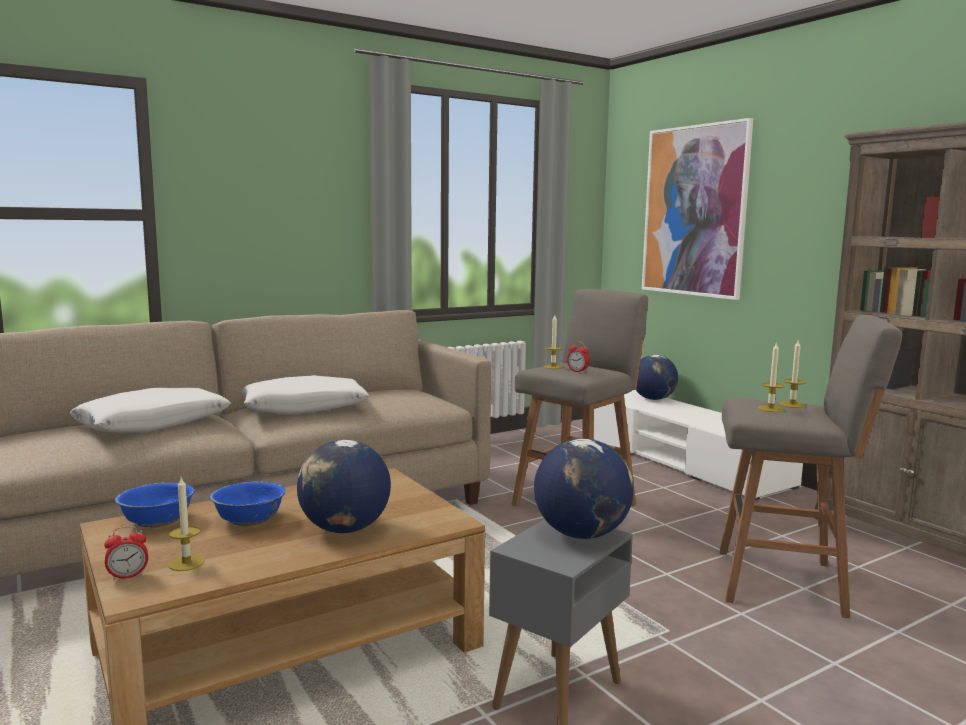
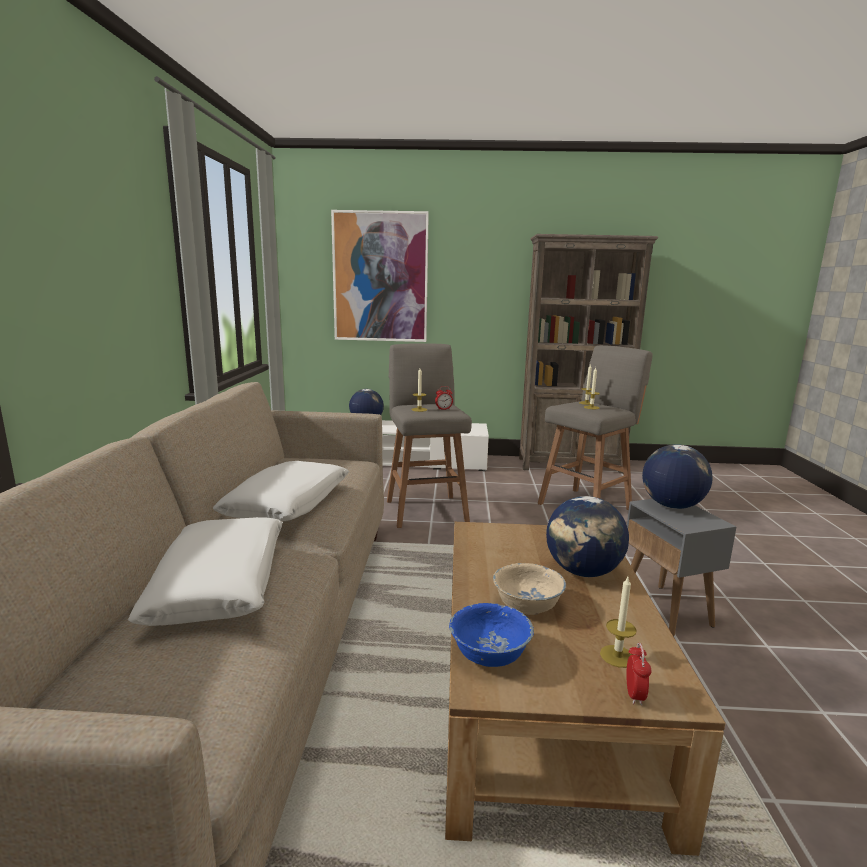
camera: 55 degrees left, 5 degrees up
blue bowl [209,481,286,526] -> beige bowl [493,563,566,615]

